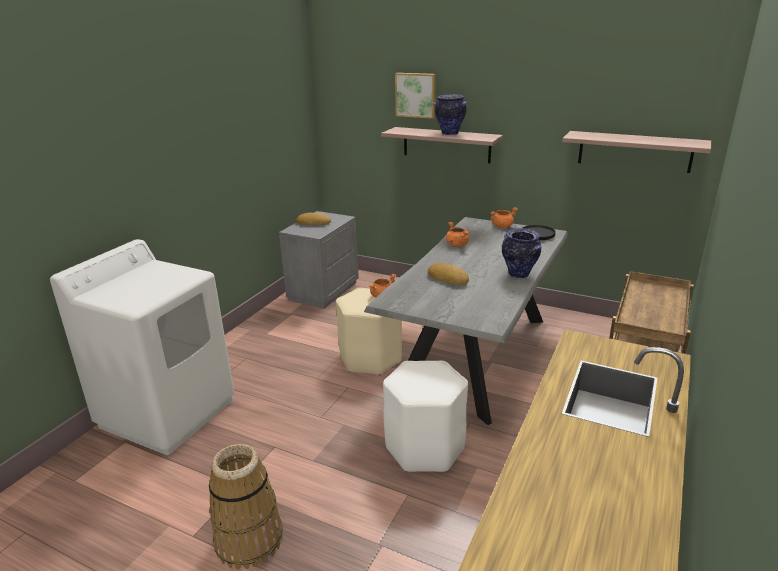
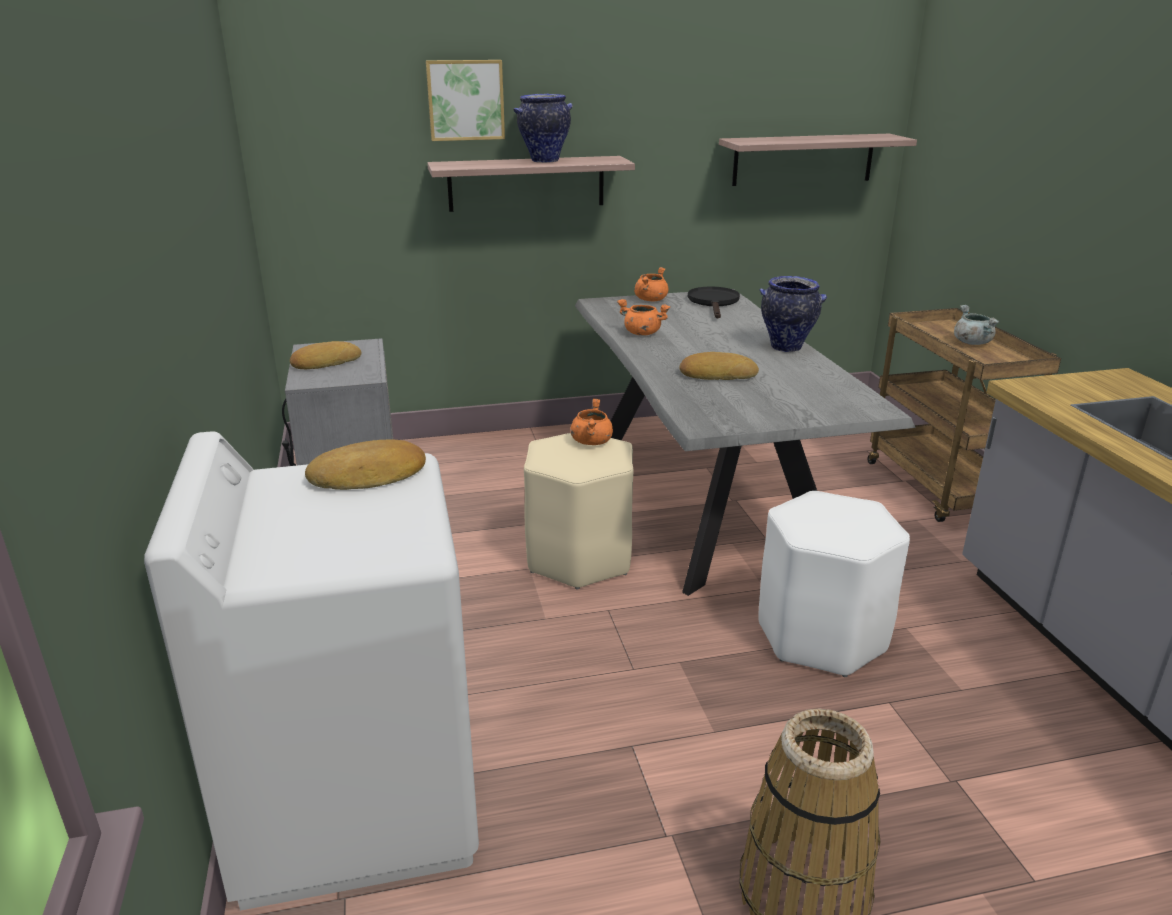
camera: 40 degrees left, 0 degrees up
none -> bread [305,439,426,490]
none -> grey cooking pot [954,305,1000,345]

